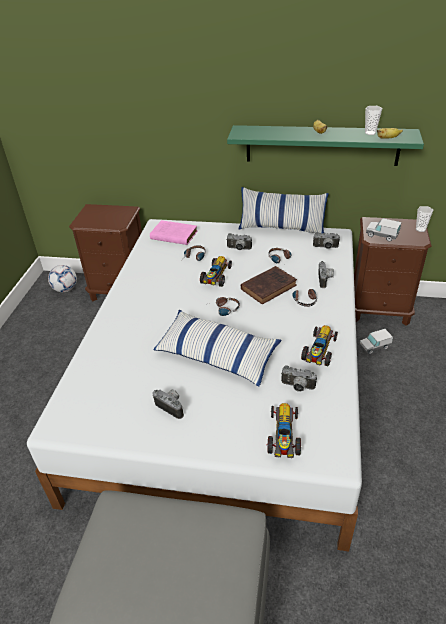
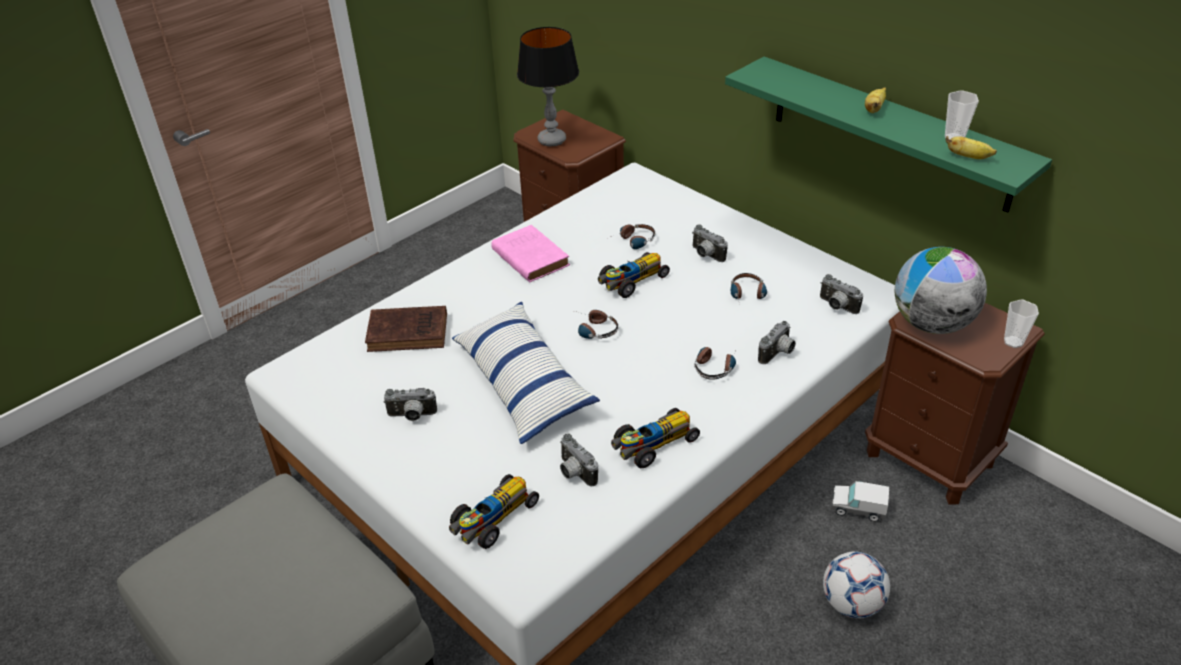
camera: 35 degrees right, 0 degrees up
football [48,265,77,292] -> football moved to [823,552,890,619]
pink book [150,220,198,245] -> pink book moved to [491,225,570,282]
camera [153,390,184,419] -> camera turned 105 degrees clockwise [384,388,437,421]
pillow [238,187,329,234] -> none
brown book [241,266,297,305] -> brown book moved to [365,306,447,352]
toy truck [366,218,402,242] -> globe [895,247,987,334]
none -> table lamp [517,27,579,147]

